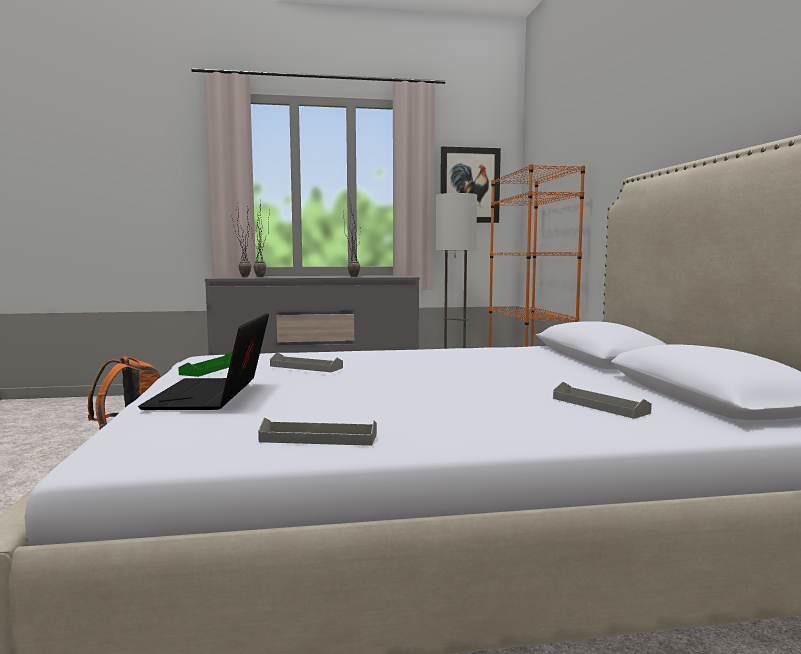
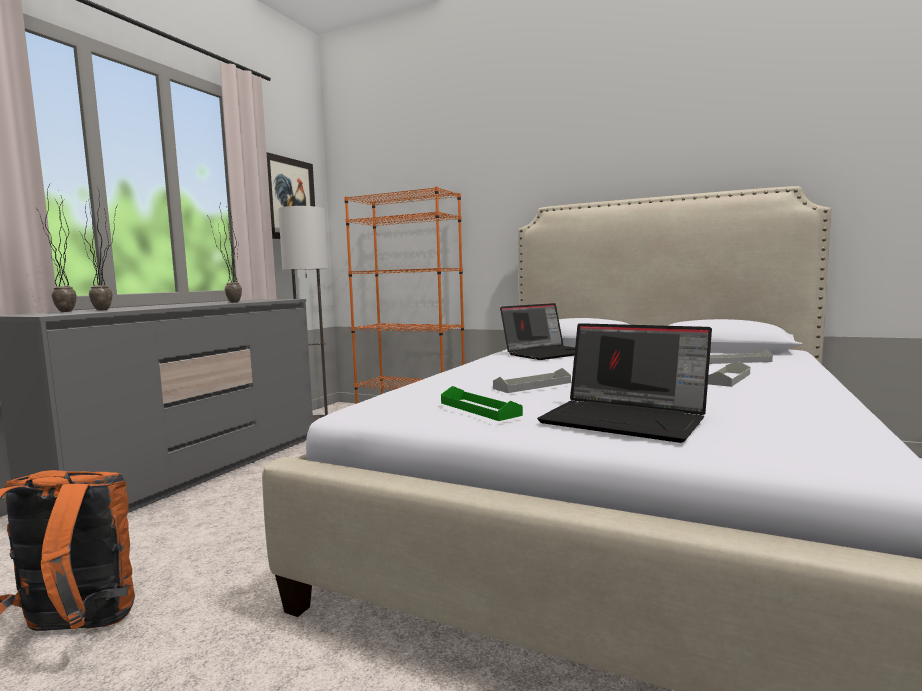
camera: 55 degrees left, 0 degrees up
grey tray [258,418,377,446] -> grey tray moved to [708,361,750,387]
none -> laptop [500,303,575,360]

